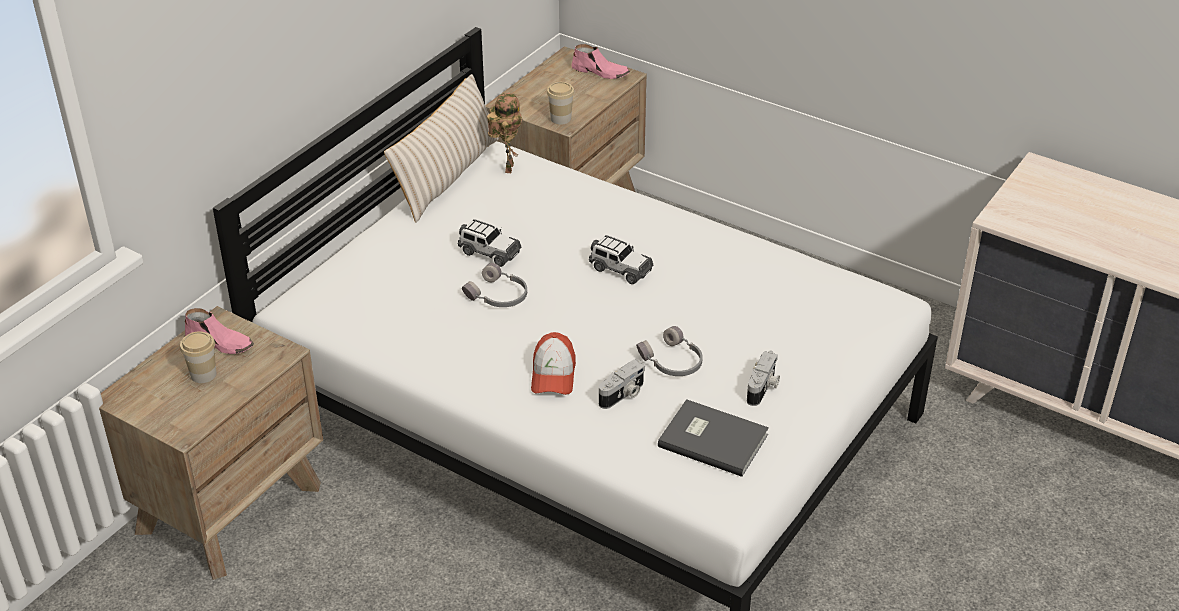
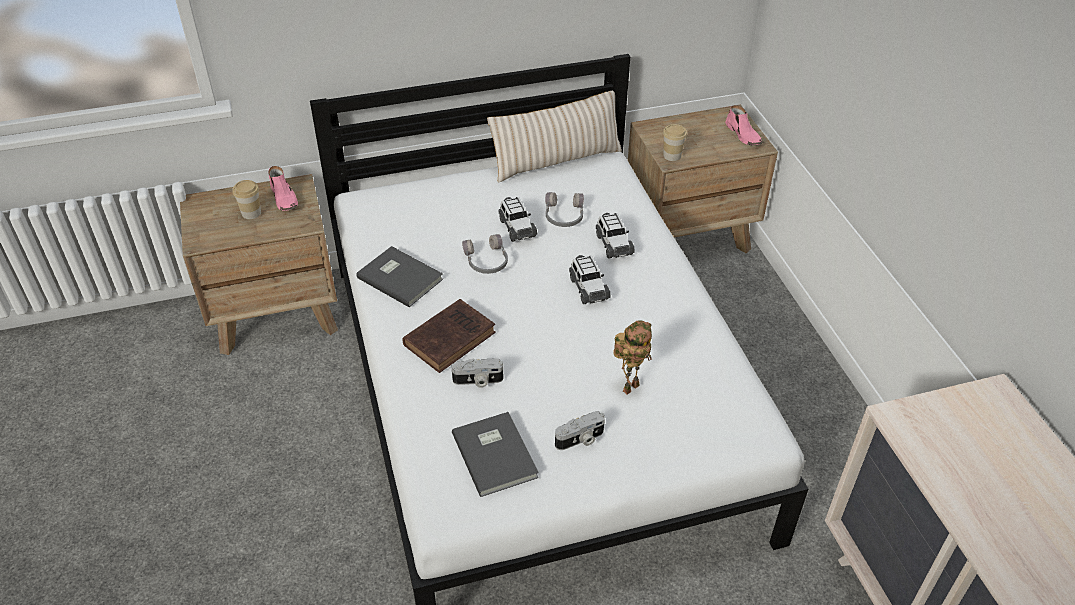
camera: 40 degrees right, 5 degrees up
toy robot [487,93,522,173] -> toy robot moved to [614,320,652,395]
cap [531,332,576,395] -> brown book [402,299,496,373]
grey headphones [636,326,703,376] -> grey headphones moved to [545,192,584,227]
none -> grey book [356,246,443,307]
none -> toy car [596,213,635,259]

